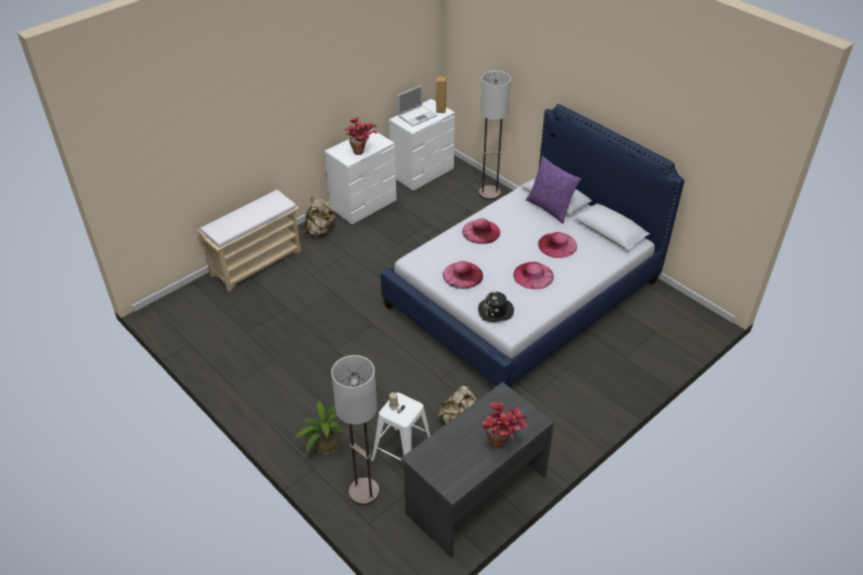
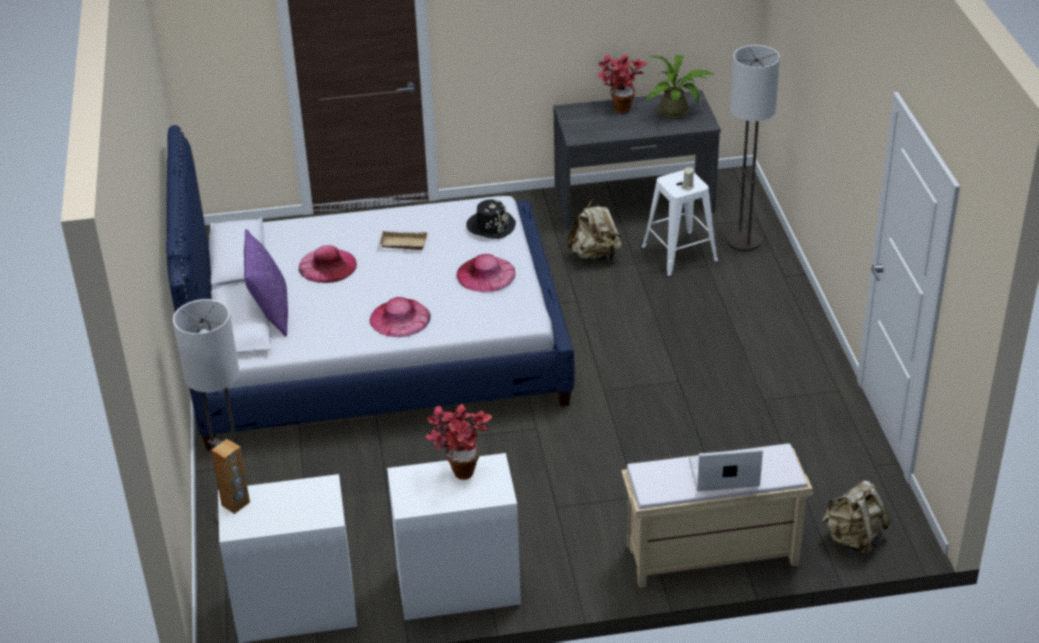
camera: 145 degrees left, 5 degrees down
potted plant [294,401,343,455] -> potted plant moved to [645,55,715,119]
beige backpack [303,197,335,237] -> beige backpack moved to [822,480,890,557]
laptop [397,85,437,126] -> laptop moved to [689,449,763,491]
pink hat [513,262,554,289] -> beige tray [379,231,428,250]

